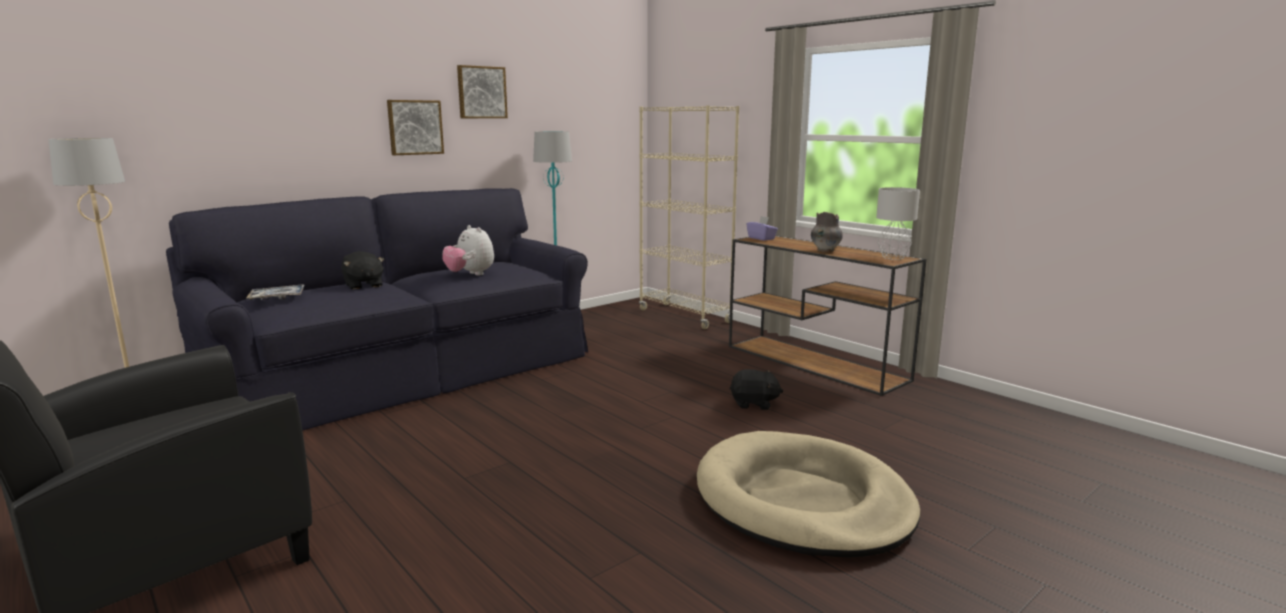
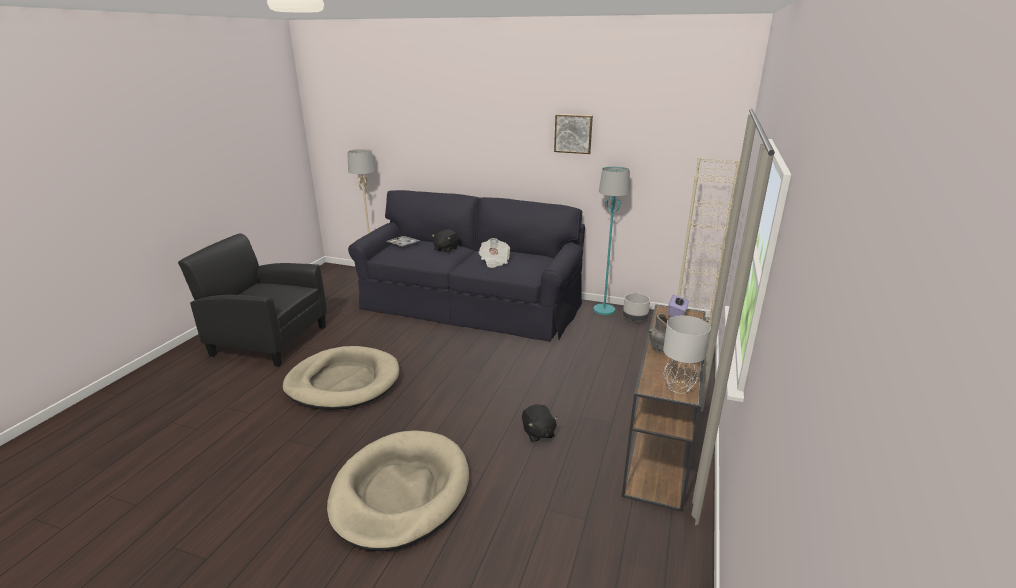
camera: 60 degrees right, 10 degrees up
picture [387,100,444,155] -> none
plush toy [442,225,494,275] -> newspaper [479,238,510,268]
none -> beige dog bed [282,346,399,410]
none -> grey planter [623,293,650,321]

